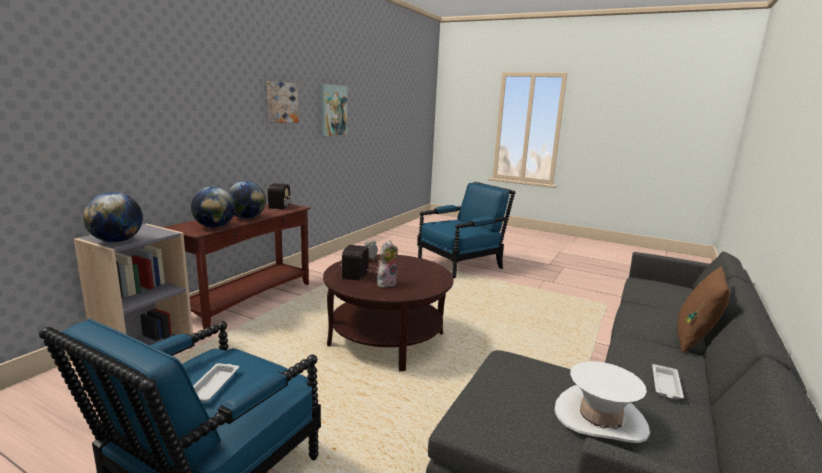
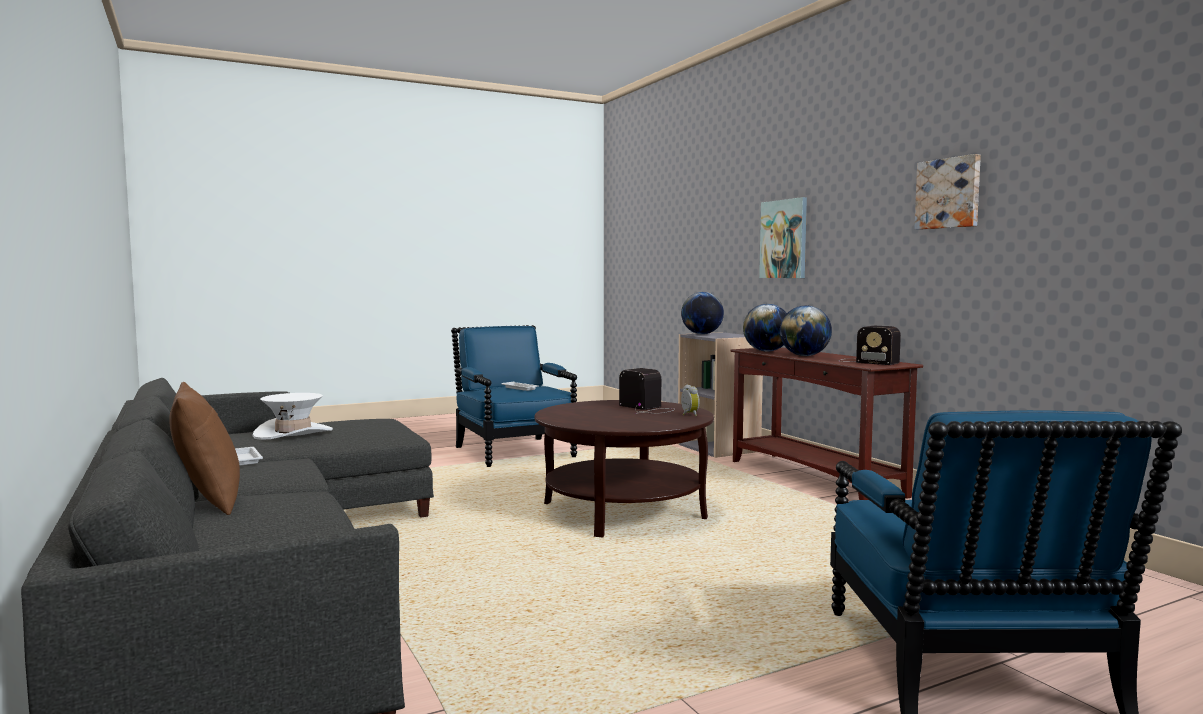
camera: 125 degrees right, 10 degrees down
picture [320,84,347,136] -> picture moved to [759,197,807,278]
plush toy [377,240,398,288] -> none

